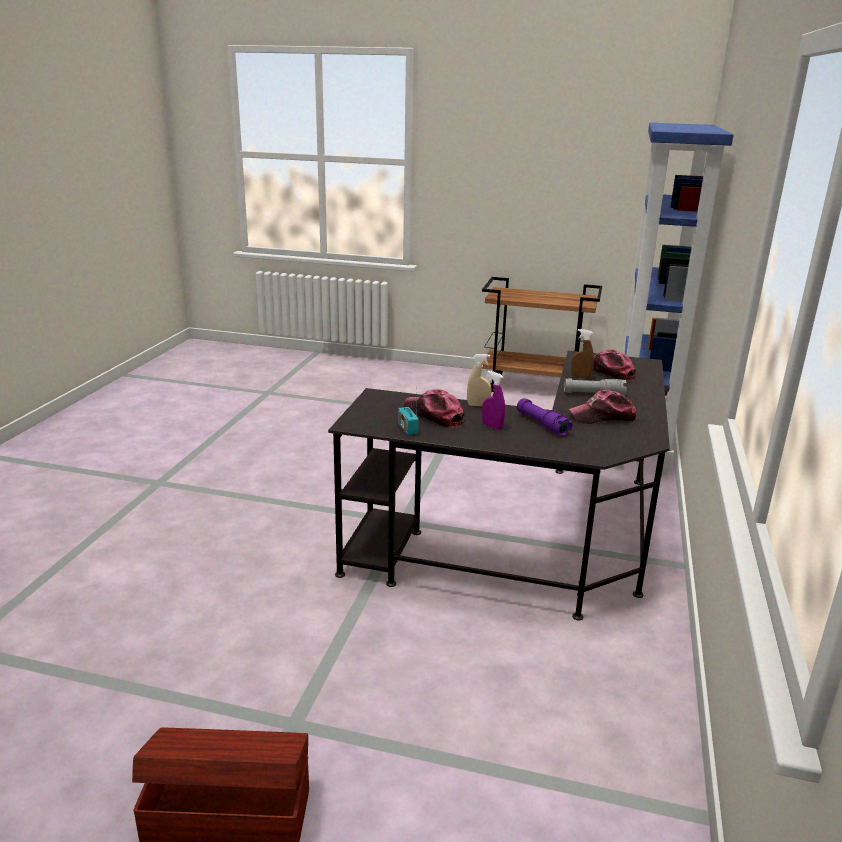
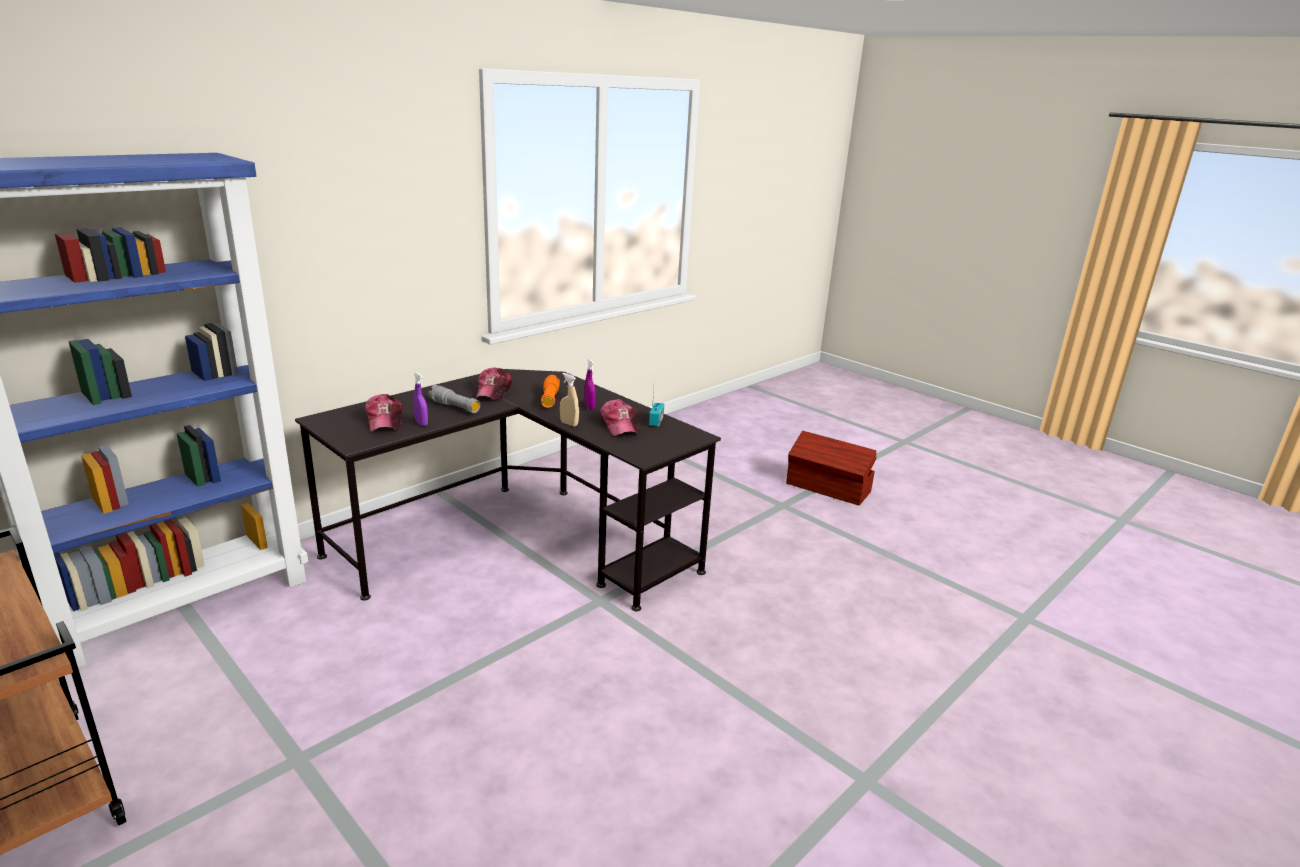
camera: 150 degrees left, 0 degrees up
purple flashlight [517,398,572,436] -> orange flashlight [541,375,560,408]
cap [569,390,637,424] -> cap turned 75 degrees clockwise [476,367,512,401]
brown spray bottle [571,329,594,379] -> purple spray bottle [413,372,428,426]

